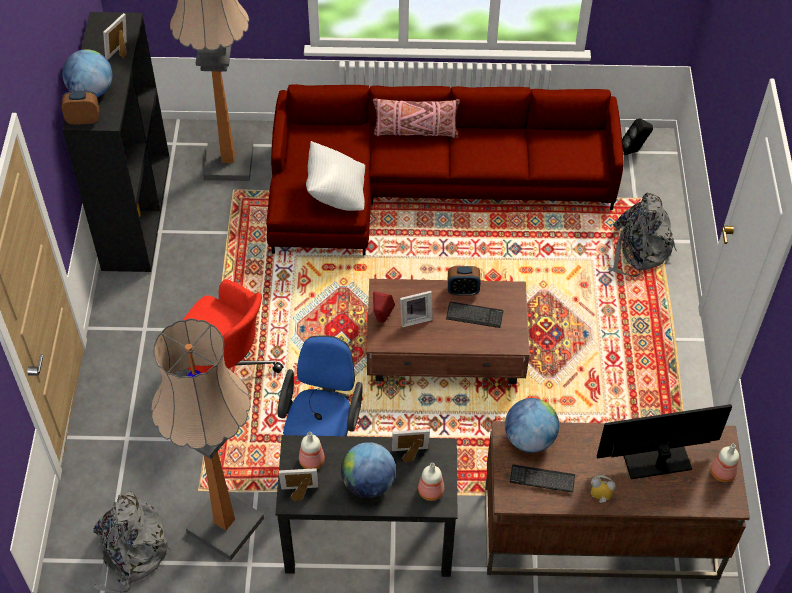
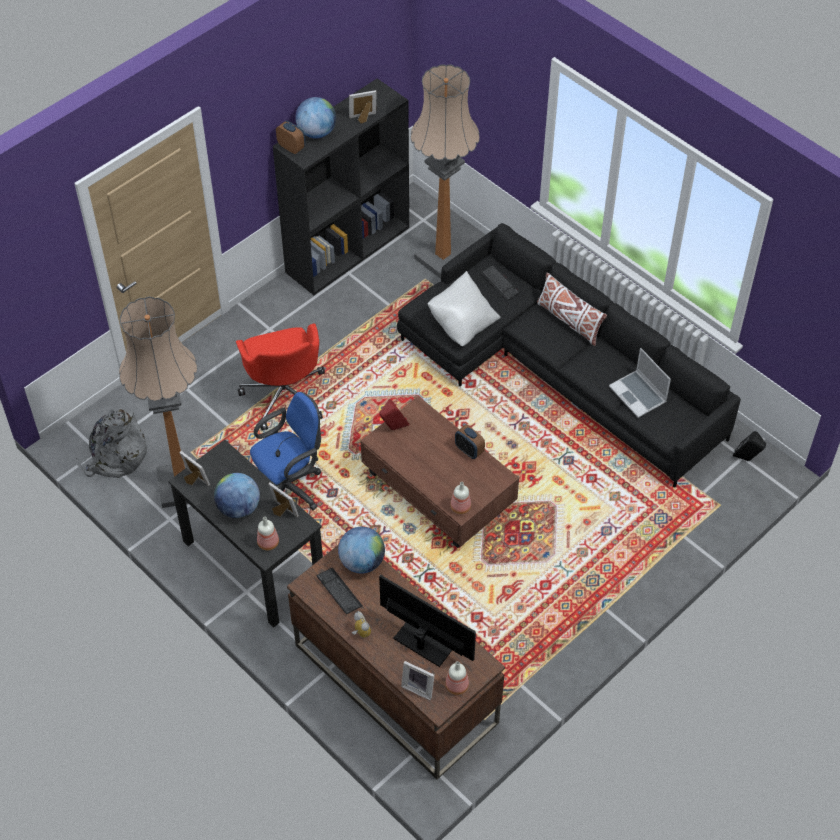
camera: 45 degrees right, 0 degrees up
red sofa [266,84,624,255] -> black sofa [397,223,741,488]
bottle [299,432,325,469] -> bottle moved to [450,482,471,514]
pink pillow [373,99,460,138] -> white pillow [537,272,607,346]
picture frame [400,291,433,327] -> picture frame moved to [401,661,435,700]
keyboard [446,302,503,328] -> keyboard moved to [480,265,520,301]
grey backpack [608,193,677,277] -> none
none -> laptop [609,348,671,418]

